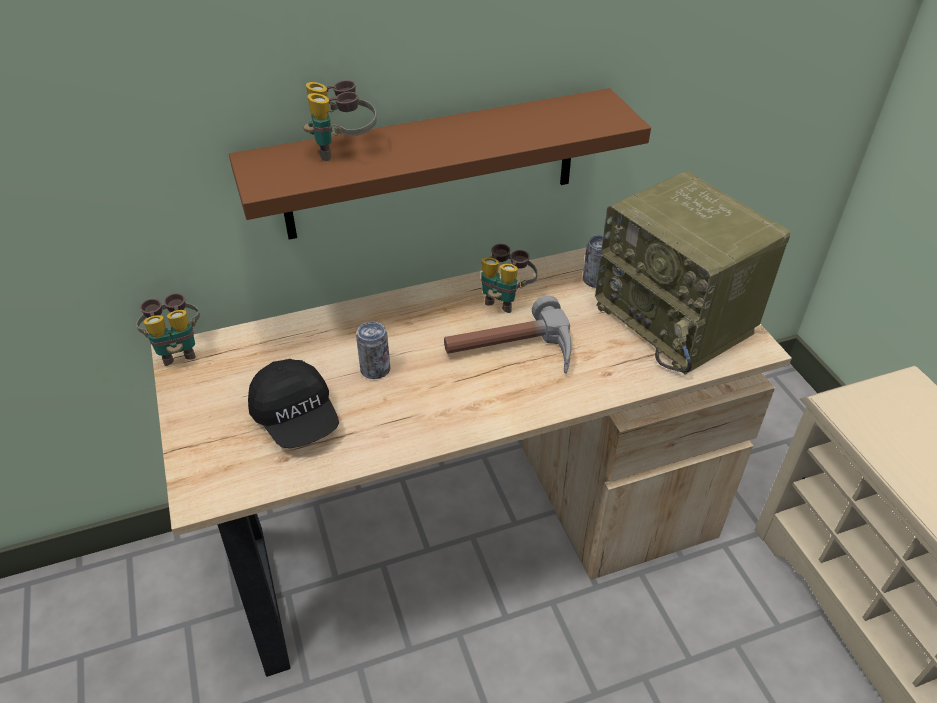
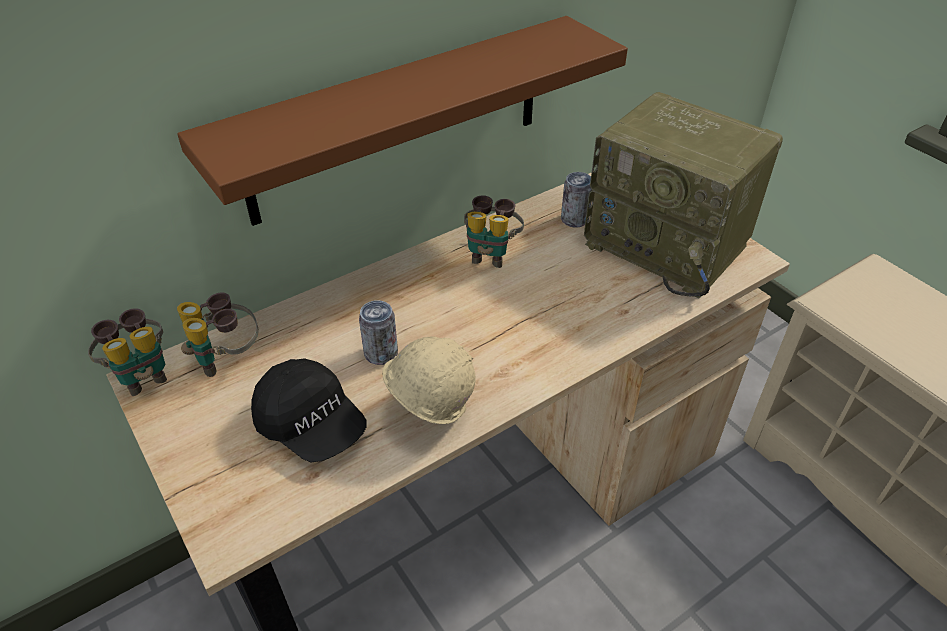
camera: 15 degrees left, 0 degrees up
binoculars [303,80,377,161] -> binoculars moved to [177,293,259,377]
hammer [444,296,572,373] -> none
none -> beige hard hat [382,337,476,424]

